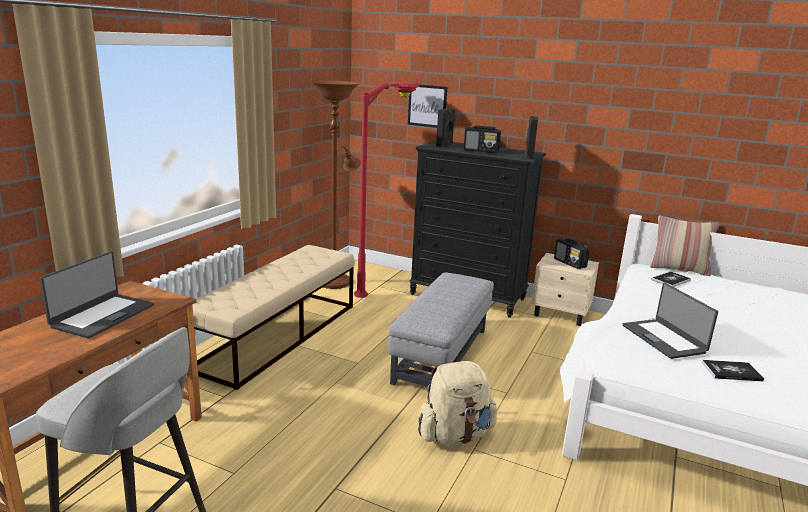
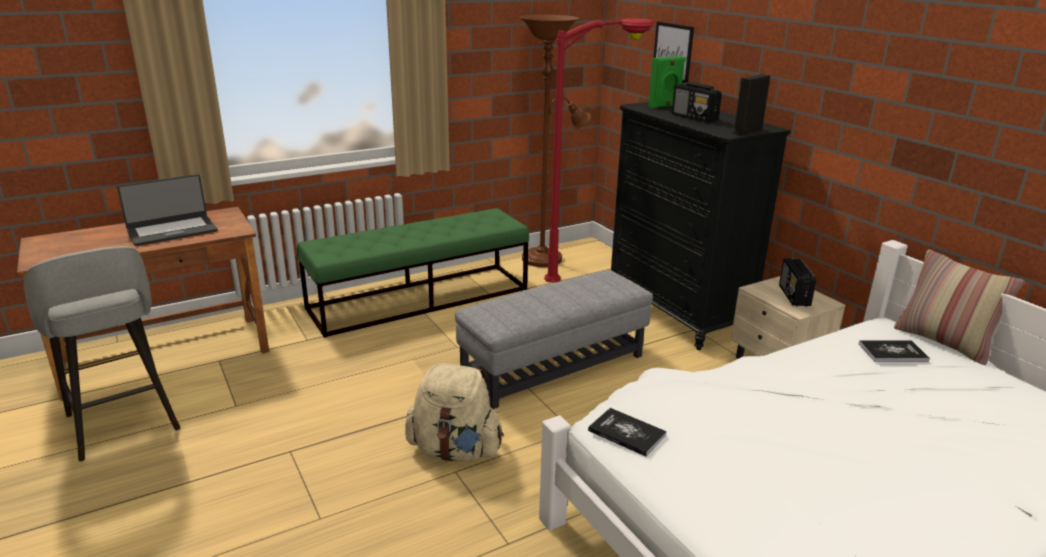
camera: 35 degrees right, 5 degrees up
beige bench [192,245,355,390] -> green bench [297,208,529,338]
black speaker [436,108,455,147] -> green speaker [648,56,686,108]
laptop [622,283,718,359] -> none
book [702,360,764,381] -> book moved to [588,408,667,457]

